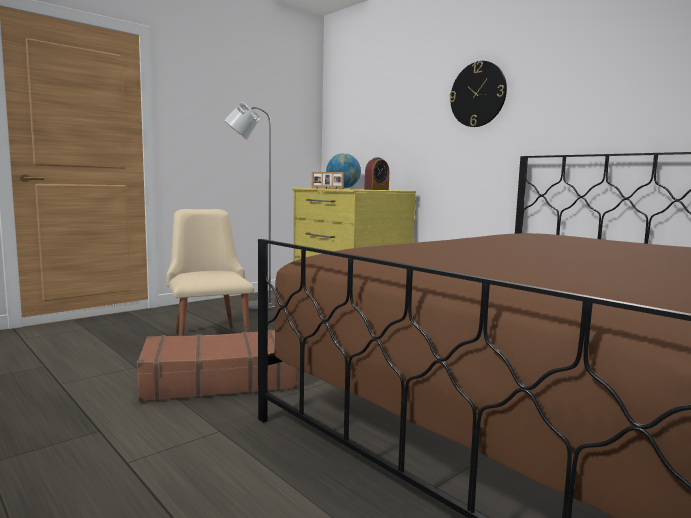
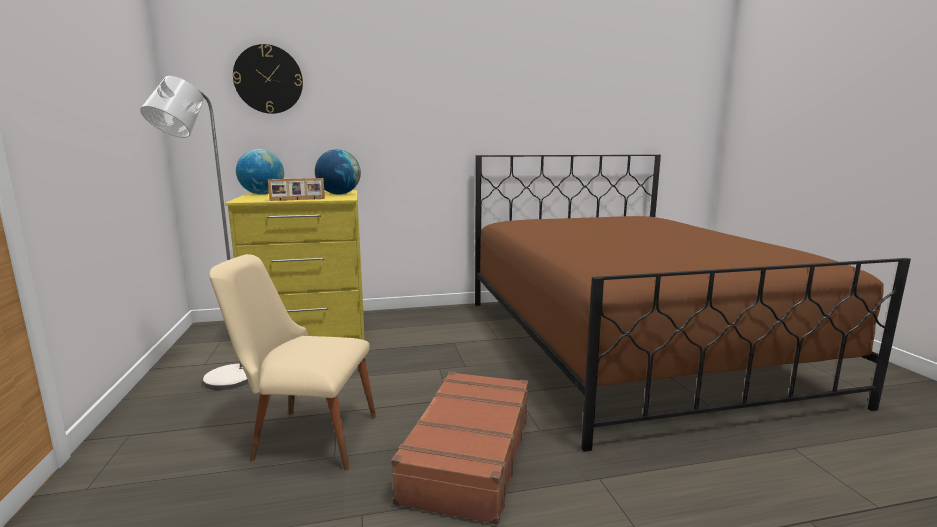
camera: 60 degrees left, 5 degrees up
alarm clock [364,157,389,190] -> globe [315,149,361,195]
wall clock [450,61,507,127] -> wall clock moved to [233,44,303,114]

